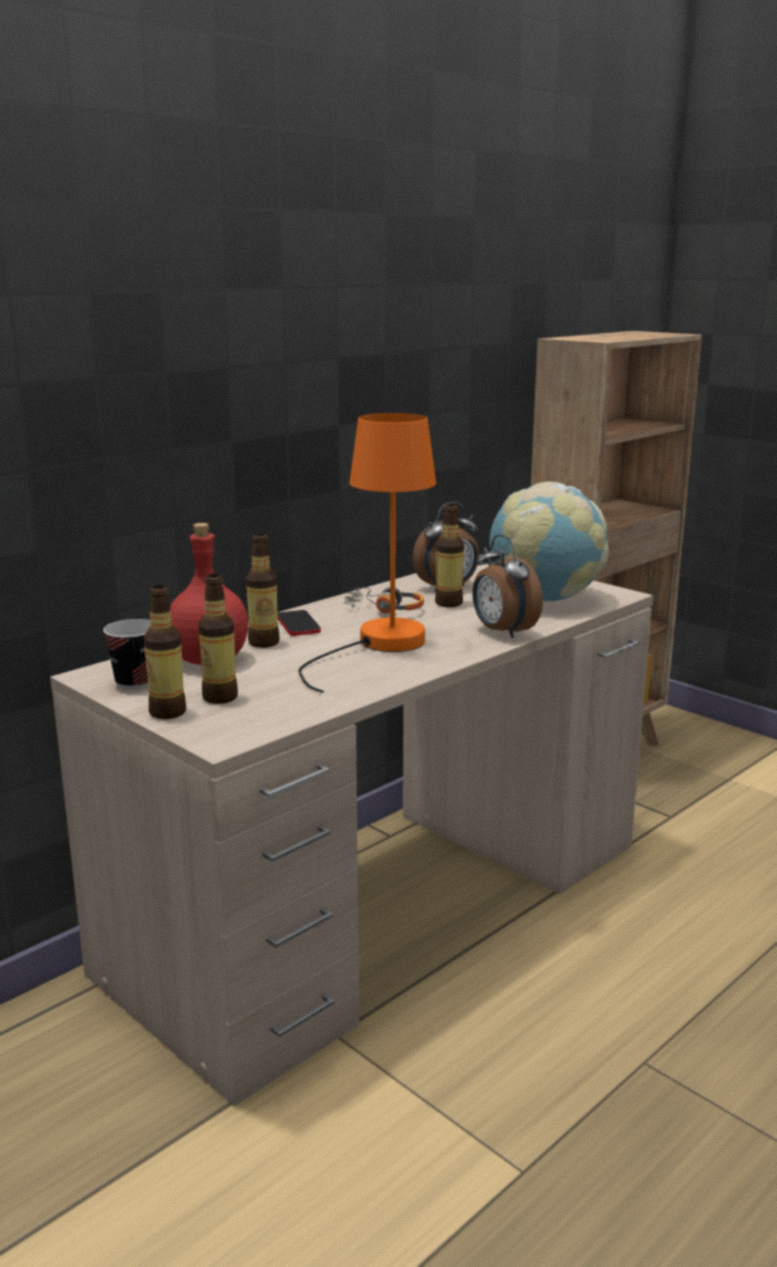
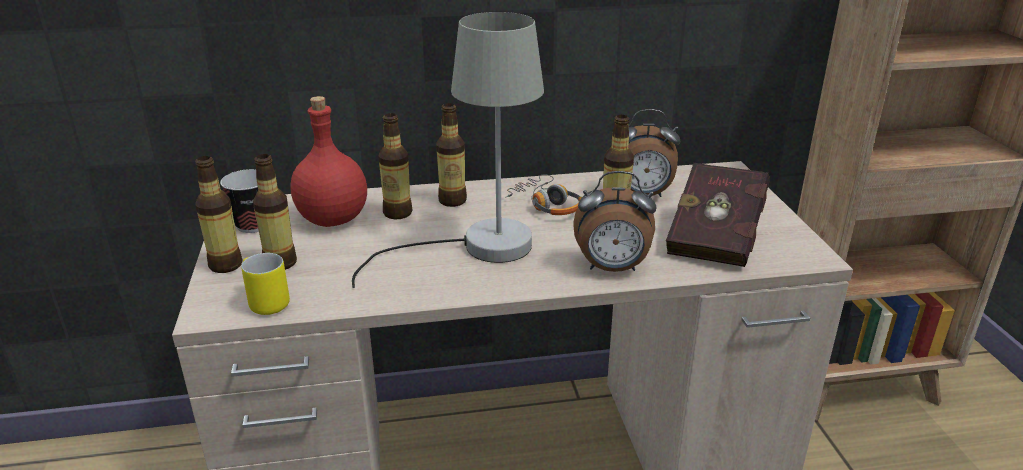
camera: 35 degrees right, 10 degrees up
phone [277,610,321,636] -> bottle [436,103,467,207]
orange table lamp [298,413,436,693] -> grey table lamp [352,12,544,288]
alarm clock [472,535,543,638] -> alarm clock turned 90 degrees counterclockwise [573,171,656,272]
globe [490,482,609,601] -> red book [666,163,770,267]
none -> yellow mug [241,253,290,315]

